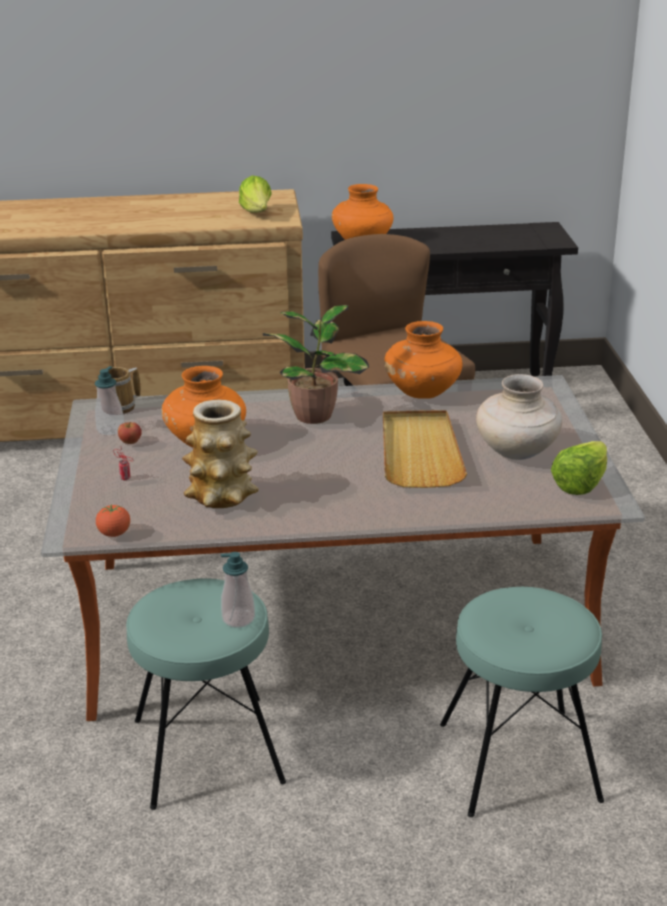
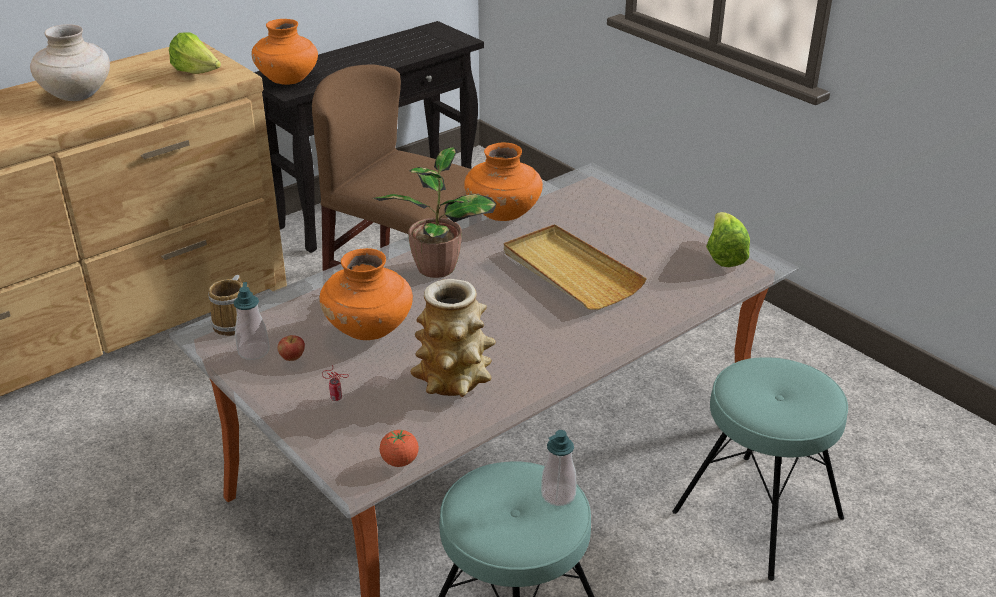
camera: 35 degrees left, 5 degrees up
beige vase [476,374,562,460] -> beige vase moved to [30,24,110,101]

